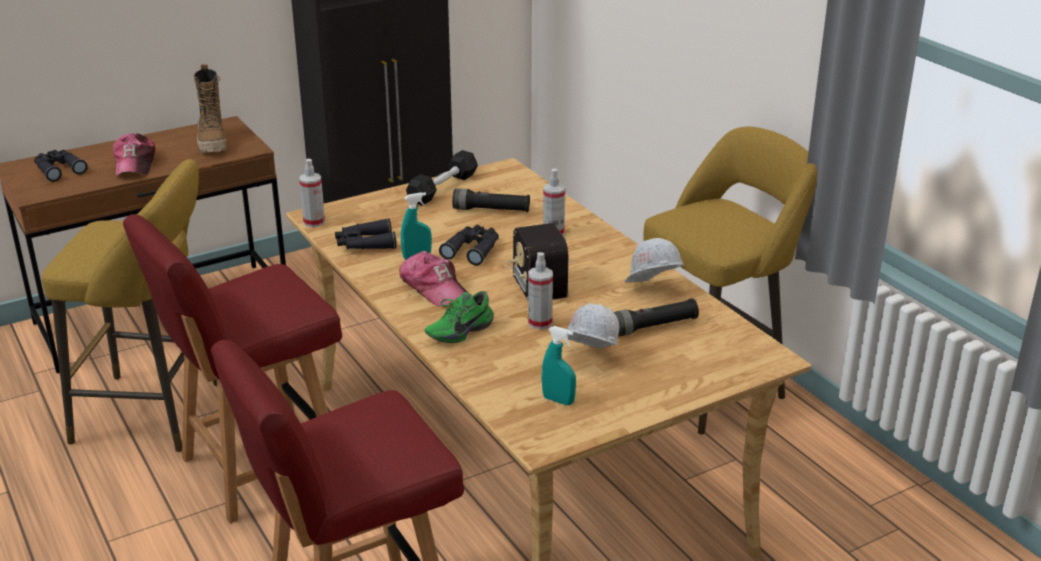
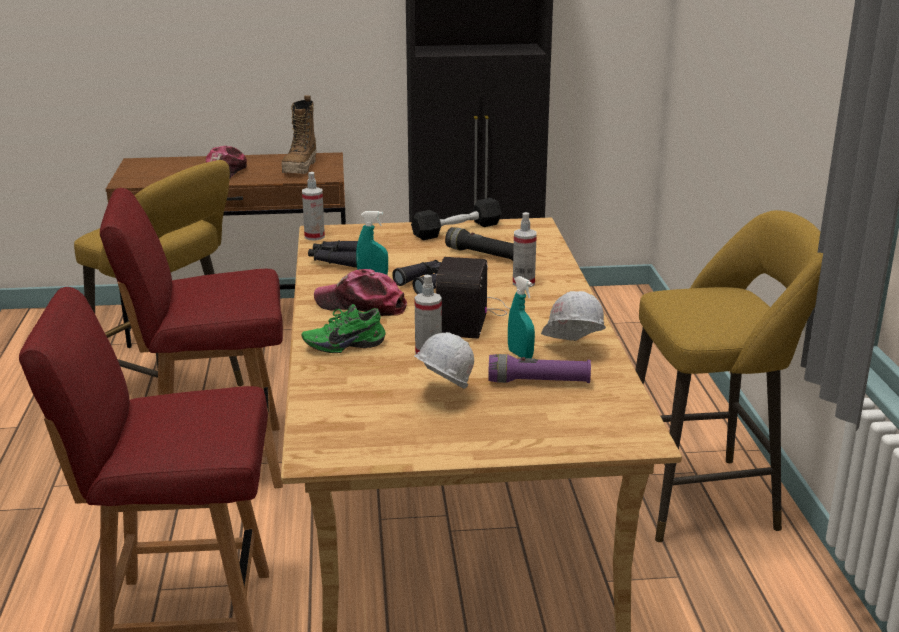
camera: 25 degrees right, 5 degrees down
black binoculars [34,150,88,182] -> none
cap [399,251,467,307] -> cap turned 120 degrees clockwise [314,269,407,316]
turquoise spray bottle [541,326,576,405] -> turquoise spray bottle moved to [508,276,535,358]
black flashlight [614,298,699,336] -> purple flashlight [488,354,591,383]

